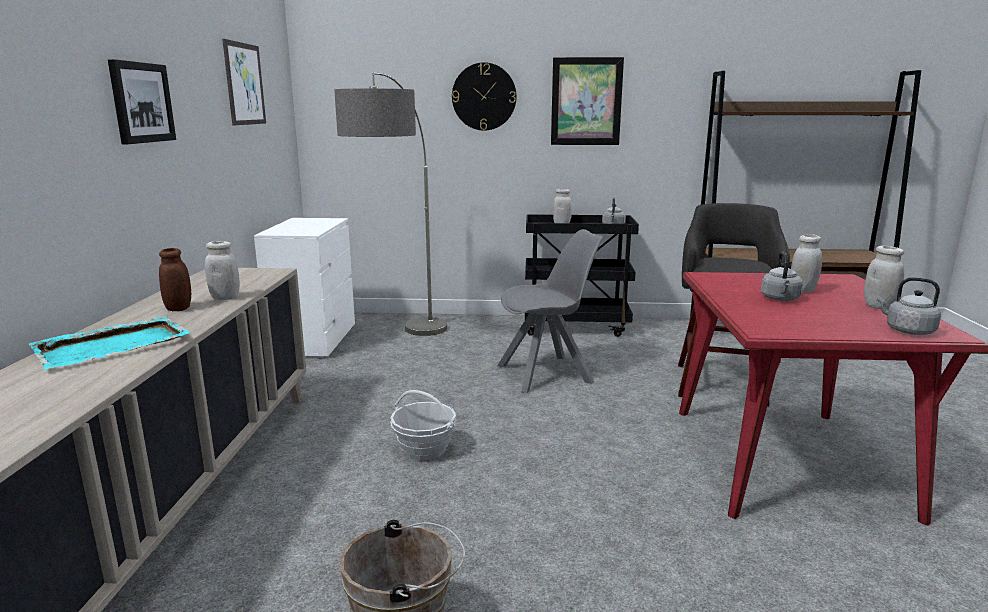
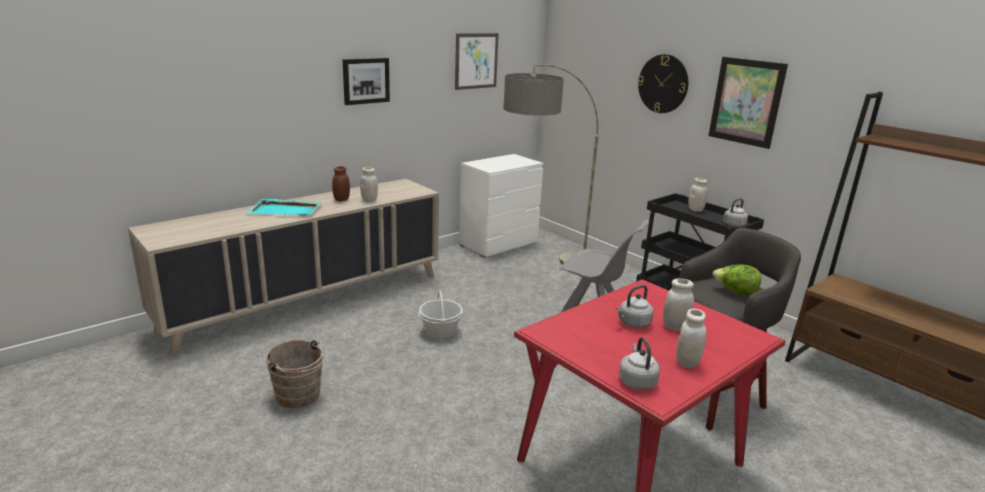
camera: 45 degrees right, 5 degrees up
none -> lettuce [713,265,761,296]

